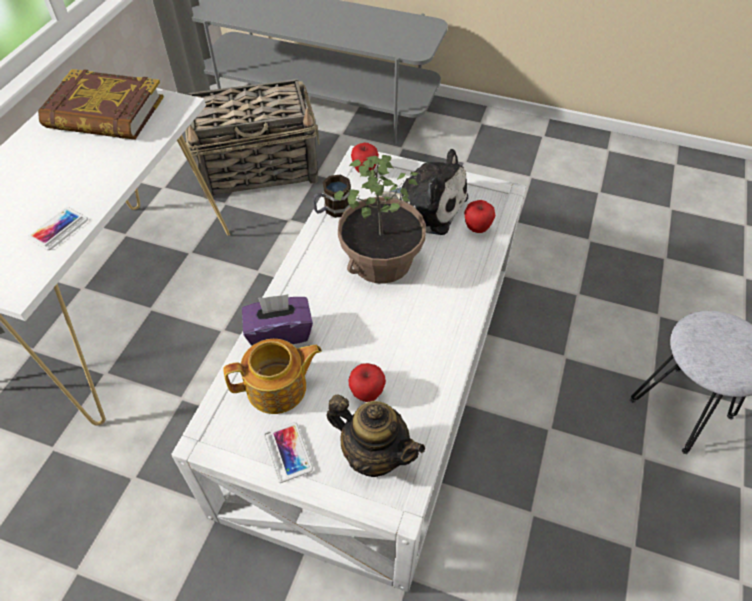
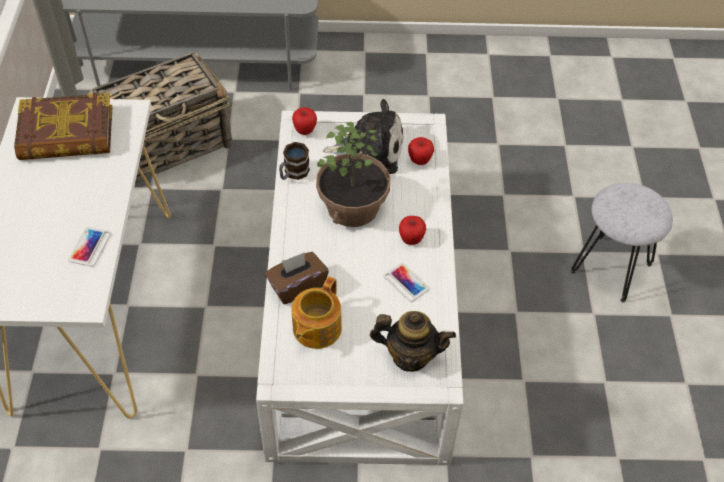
camera: 20 degrees left, 0 degrees up
teapot [223,339,322,414] -> teapot turned 150 degrees clockwise [291,277,342,349]
purple tissue box [242,294,313,346] -> brown tissue box [265,252,329,304]
phone [263,422,313,483] -> phone moved to [383,263,430,302]
apple [349,363,386,402] -> apple moved to [399,216,426,245]

